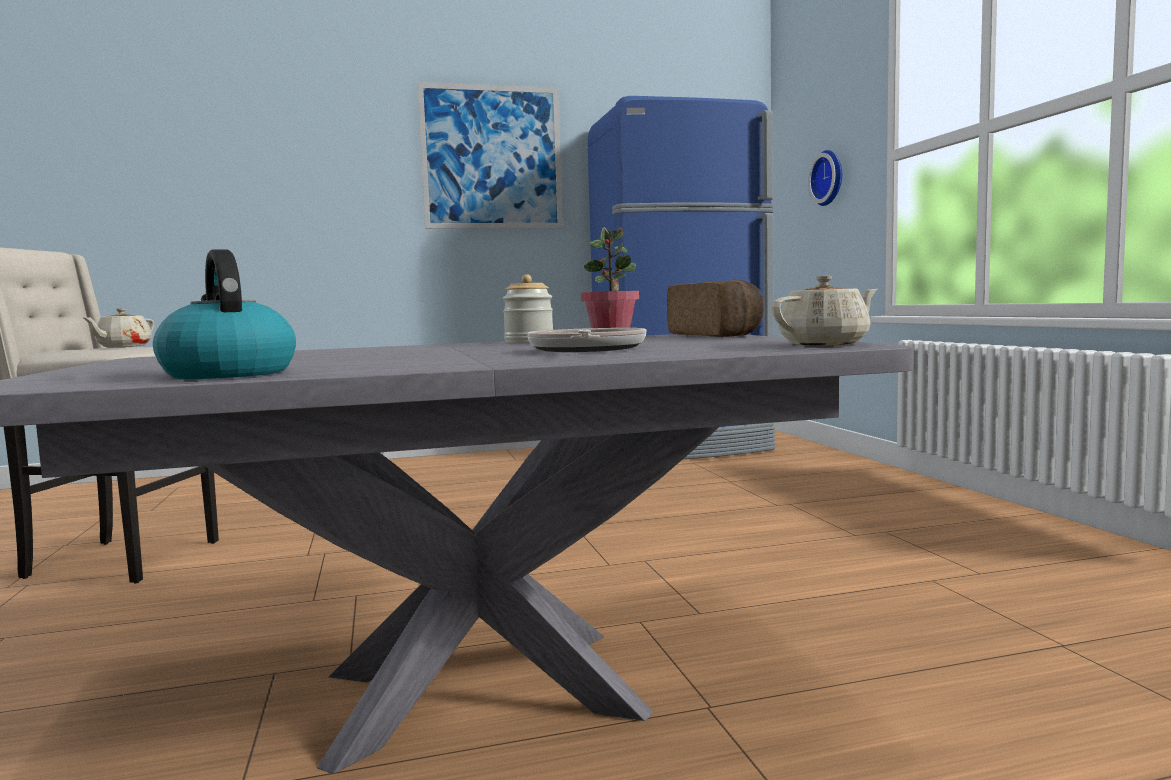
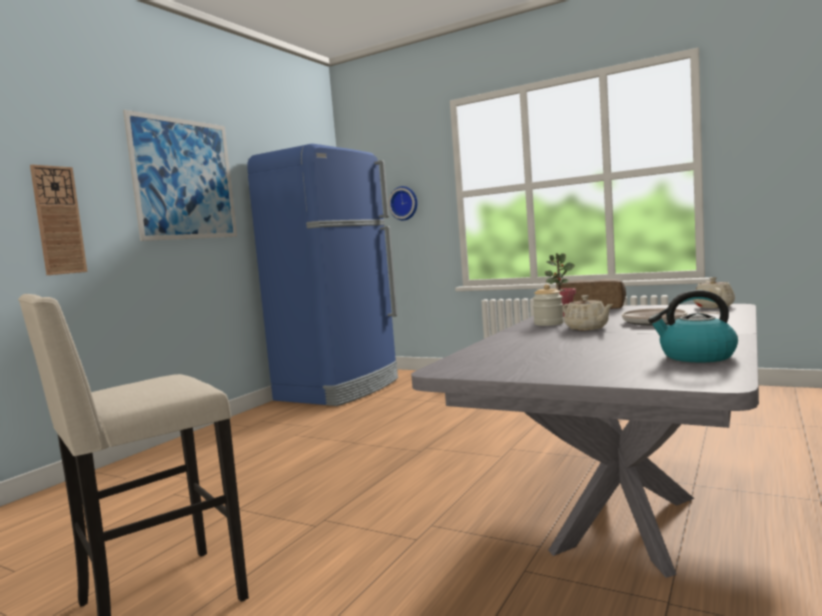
camera: 45 degrees left, 0 degrees up
beige teapot [82,308,155,347] -> beige teapot moved to [563,295,613,330]
none -> wall clock [30,165,88,275]

